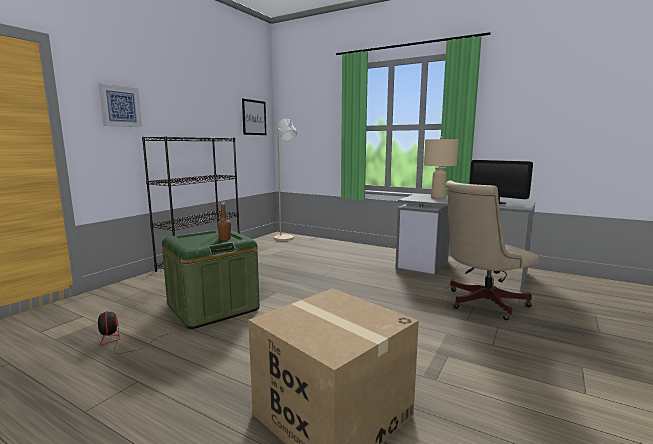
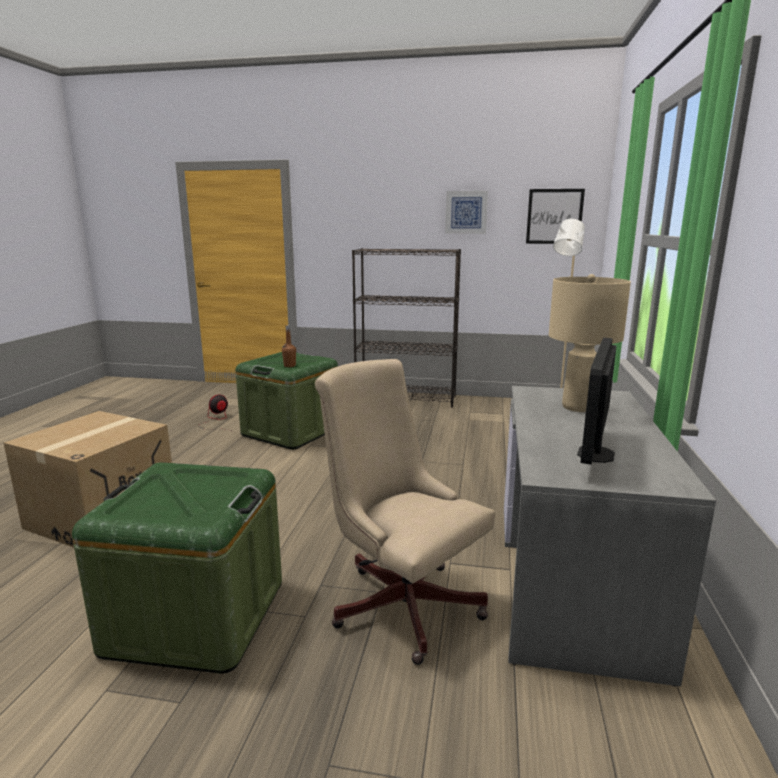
camera: 70 degrees right, 5 degrees up
picture [99,84,142,127] -> picture moved to [445,191,488,234]
none -> green storage box [72,462,282,674]

